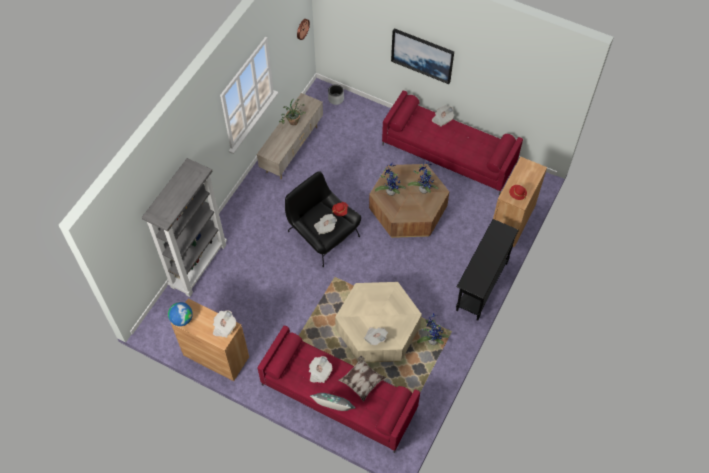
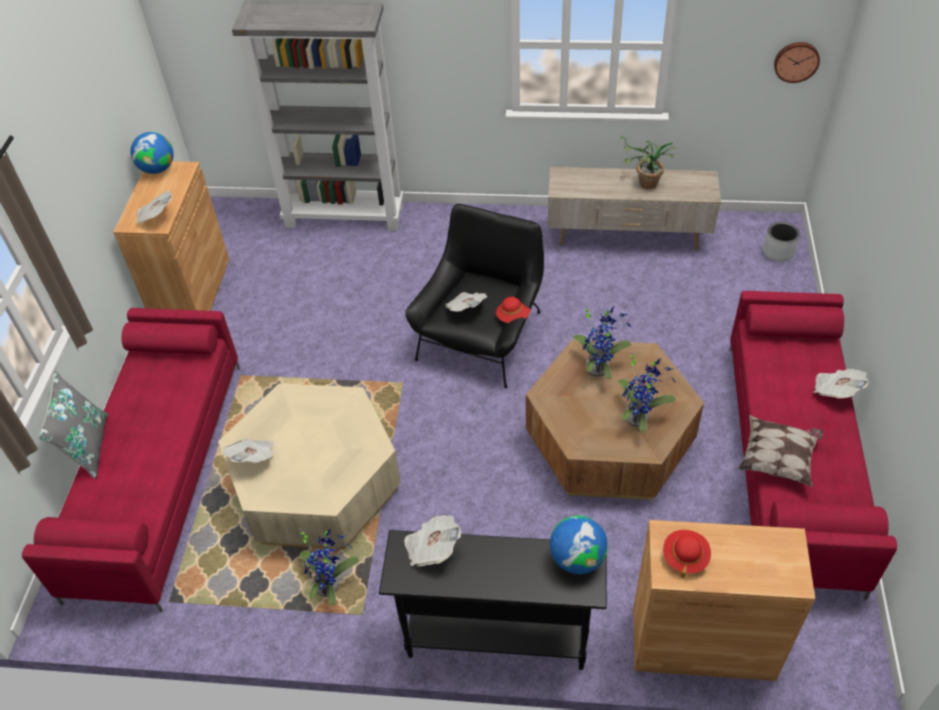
camera: 70 degrees right, 10 degrees down
newspaper [309,356,332,383] -> newspaper moved to [404,515,461,566]
pillow [339,356,386,402] -> pillow moved to [738,415,823,487]
picture [391,28,454,84] -> none
none -> globe [550,515,608,574]

